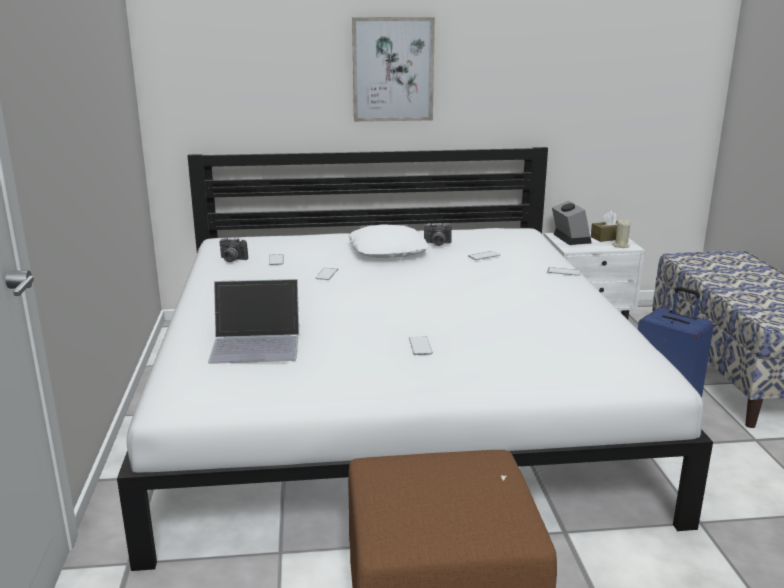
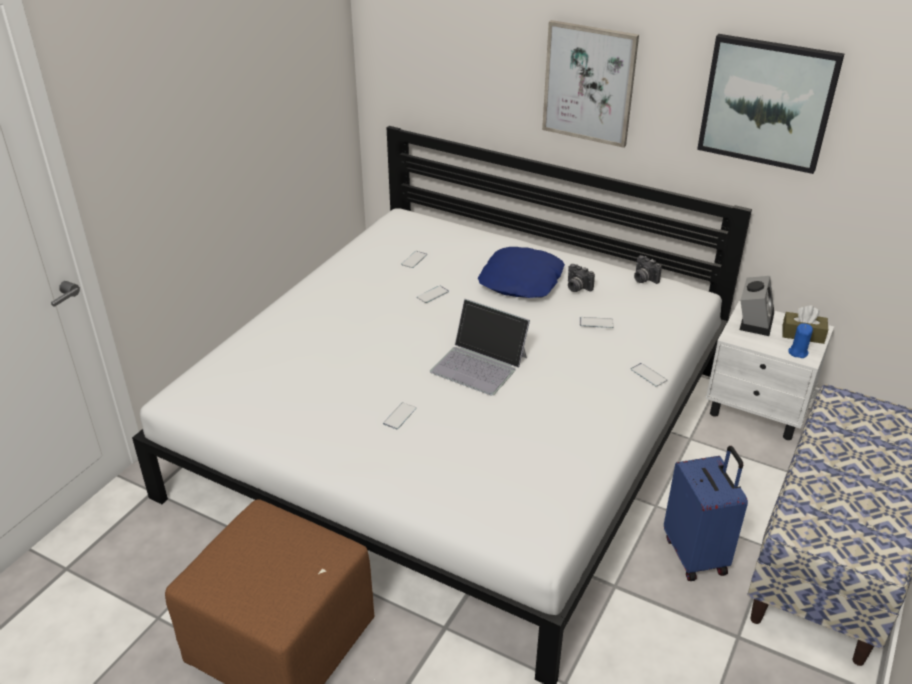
camera: 35 degrees right, 15 degrees up
laptop [208,279,299,364] -> laptop moved to [430,299,530,396]
camera [220,238,248,262] -> camera moved to [634,255,662,284]
white pillow [348,224,429,258] -> blue pillow [478,247,565,298]
beige candle [613,220,630,248] -> blue candle [788,324,813,358]
none -> picture [697,34,844,174]

